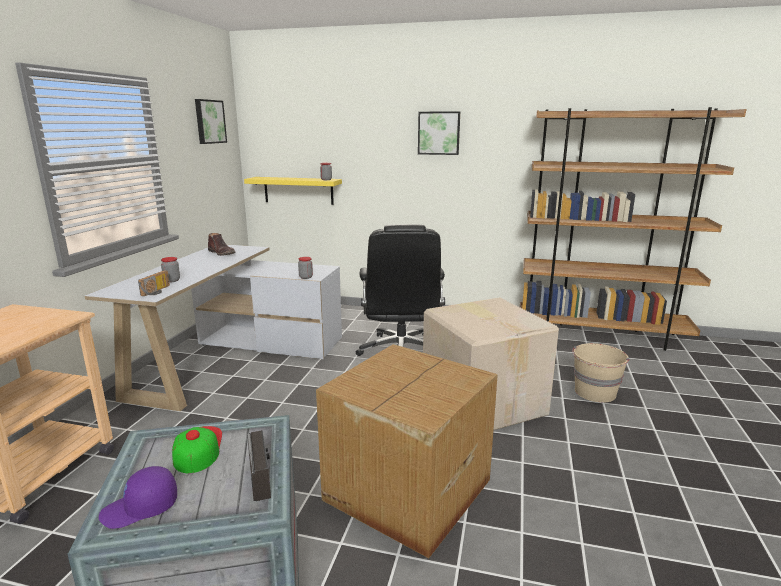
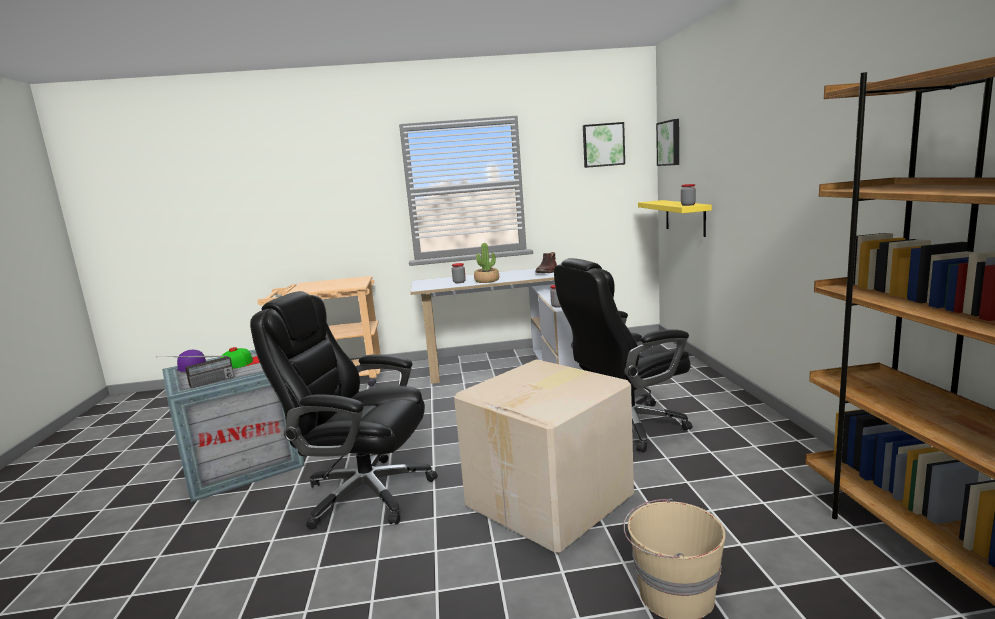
camera: 70 degrees right, 5 degrees down
radio [138,270,170,296] -> none
cardboard box [316,344,498,558] -> black office chair [250,291,438,529]
picture [418,111,460,155] -> picture moved to [656,119,679,166]
none -> potted plant [474,243,499,283]

